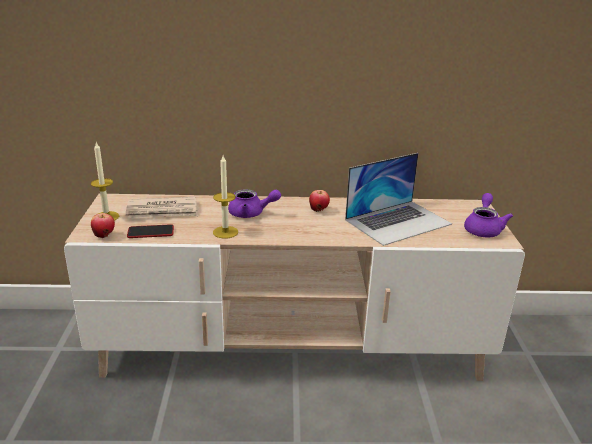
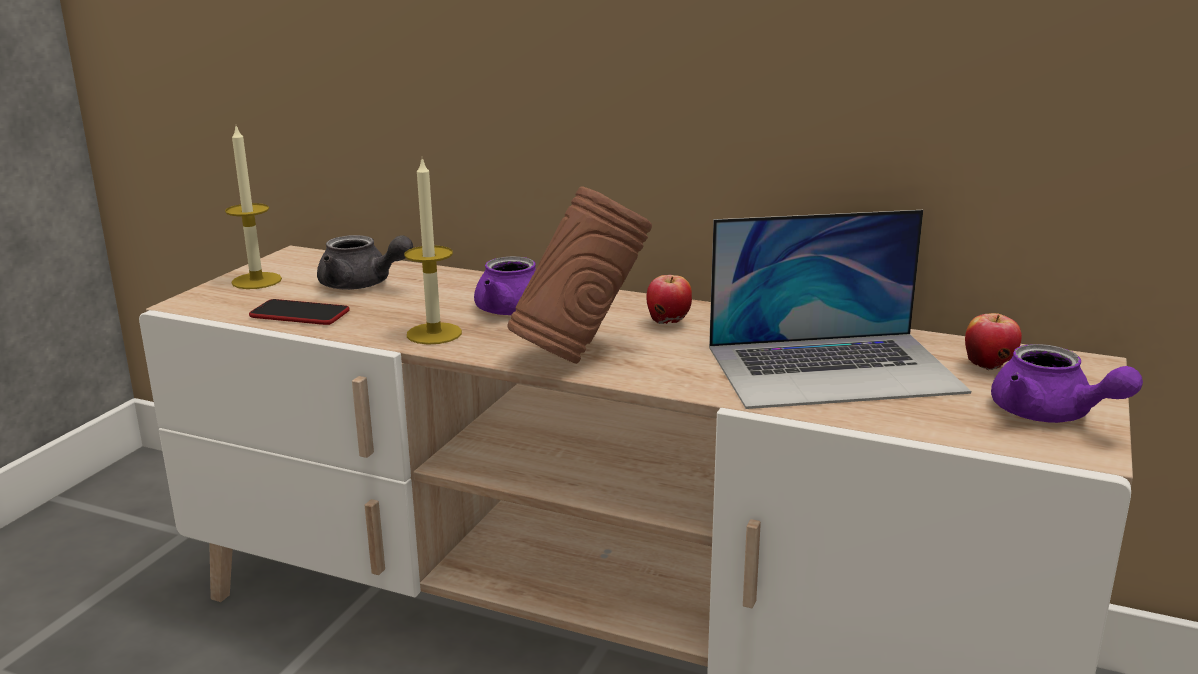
camera: 25 degrees right, 5 degrees down
apple [91,213,115,238] -> apple moved to [965,313,1022,370]
newspaper [126,197,199,219] -> grey teapot [317,235,413,290]
purple teapot [464,193,513,237] -> purple teapot turned 105 degrees clockwise [991,344,1143,423]
none -> brown vase [507,186,652,364]

